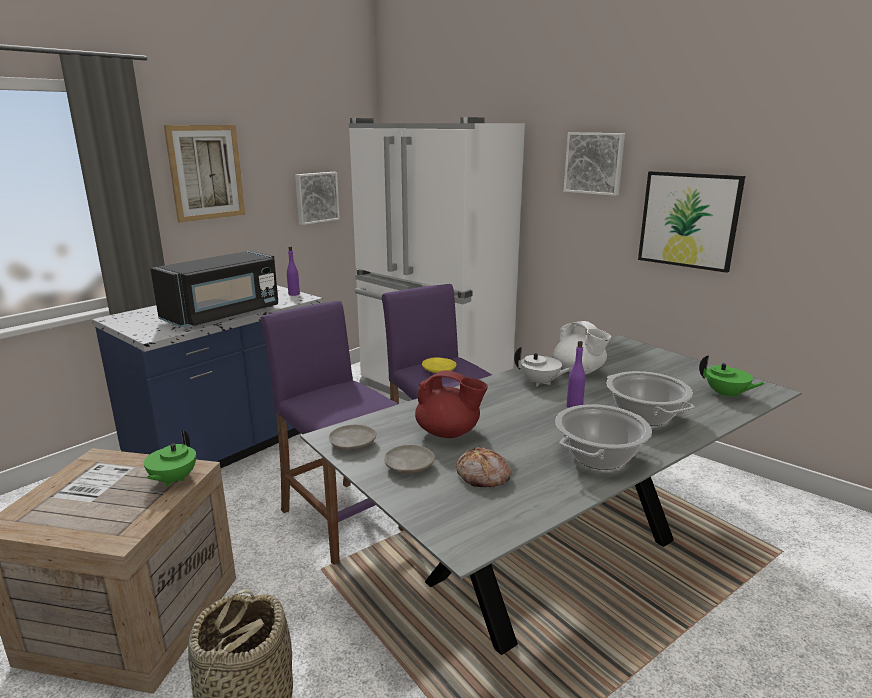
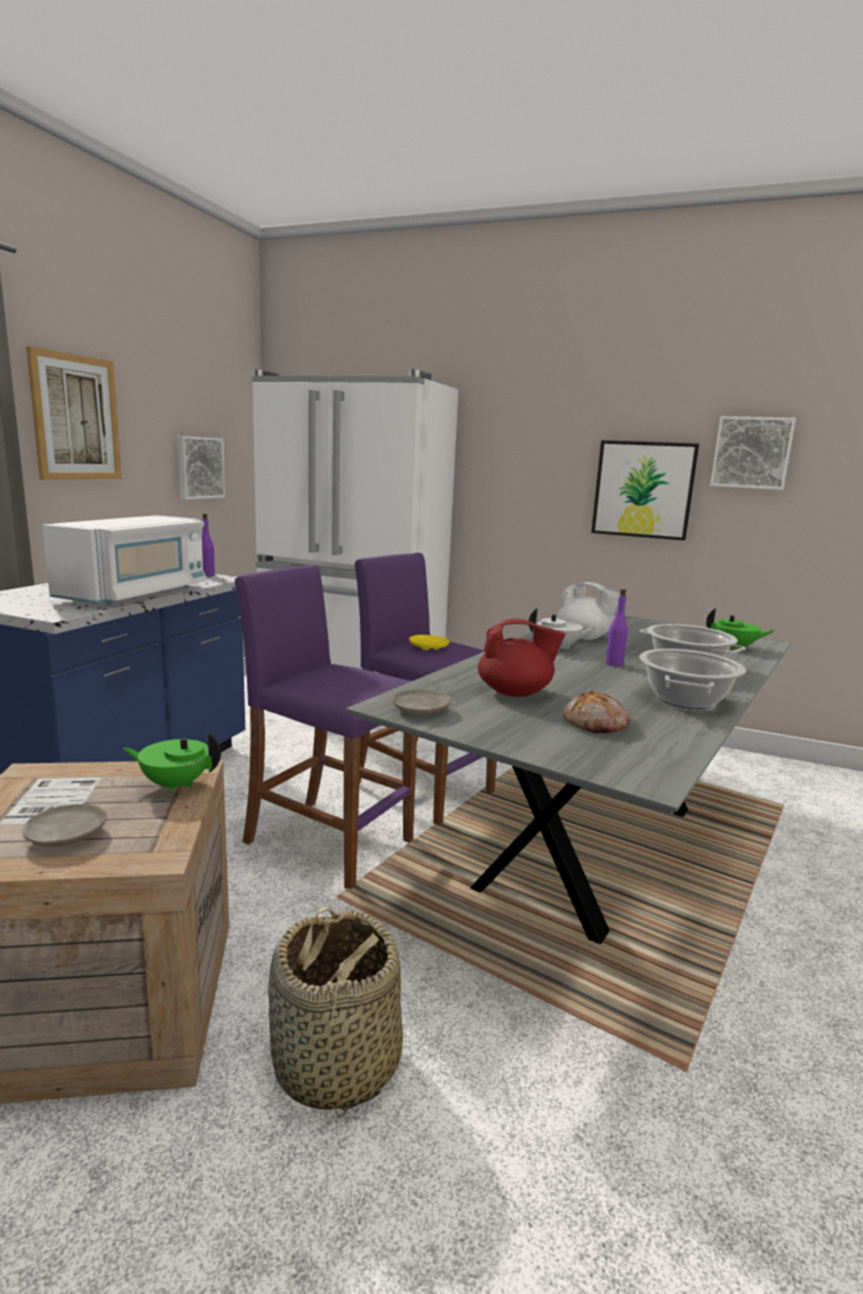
camera: 20 degrees left, 5 degrees down
green teapot [144,430,196,487] -> green teapot turned 105 degrees clockwise [123,733,221,792]
black microwave [150,251,279,327] -> white microwave [42,515,207,605]
beige plate [384,445,435,474] -> beige plate moved to [22,804,107,847]
picture [564,133,625,196] -> picture moved to [710,416,796,490]

